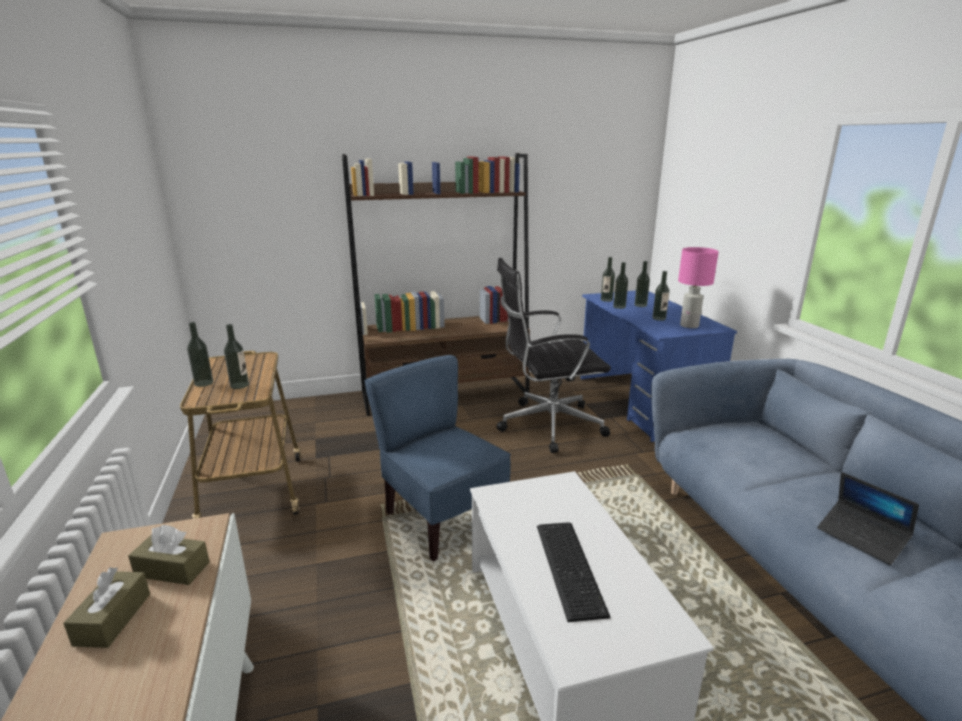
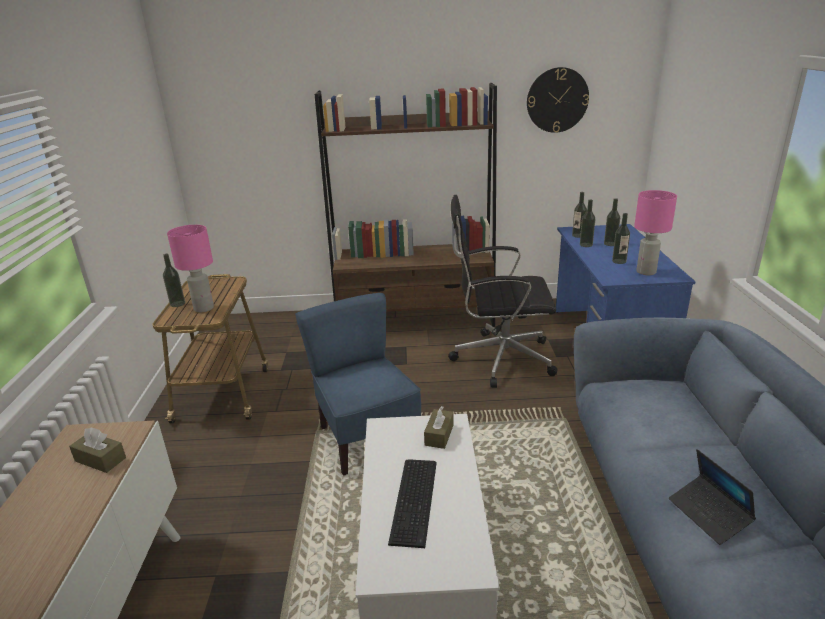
camera: 15 degrees right, 5 degrees up
brown tissue box [63,567,150,648] -> brown tissue box moved to [424,406,454,449]
bottle [224,324,249,389] -> pink table lamp [167,225,214,312]
none -> wall clock [527,67,589,133]

